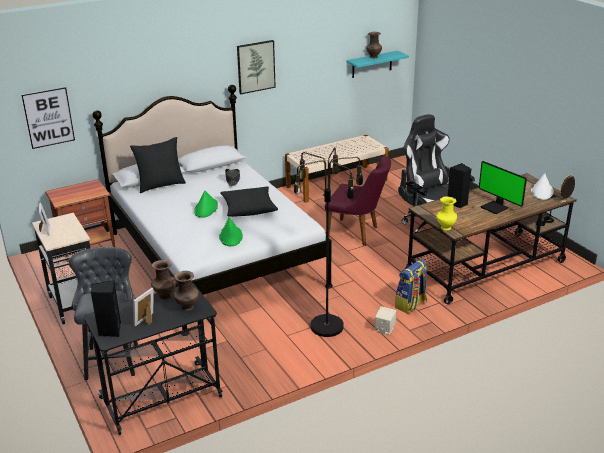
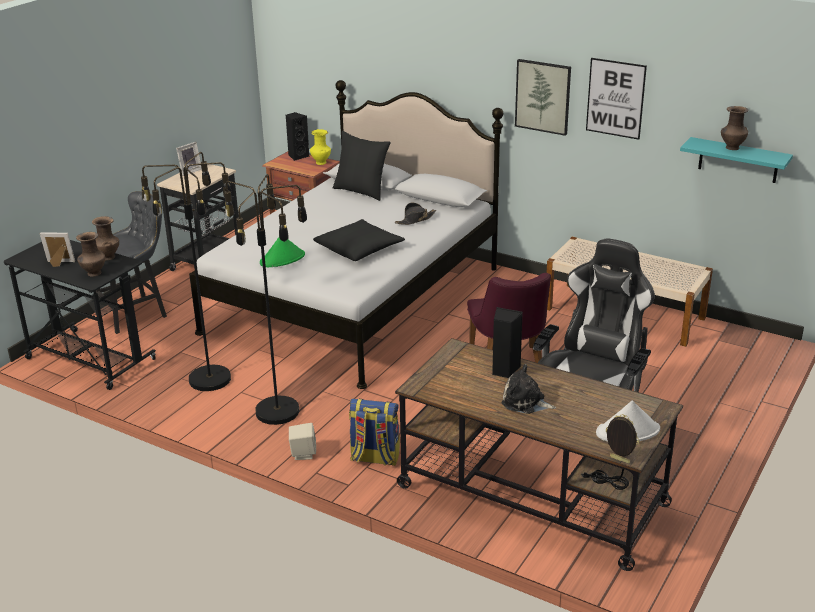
camera: 60 degrees right, 0 degrees up
picture [22,87,75,149] -> picture moved to [586,58,647,140]
black speaker [91,280,121,337] -> black speaker moved to [286,112,309,161]
green hat [194,191,218,218] -> none
yellow vase [436,197,457,230] -> yellow vase moved to [310,129,331,165]
monitor [479,161,527,214] -> plush toy [501,364,556,414]
none -> floor lamp [141,152,232,391]

